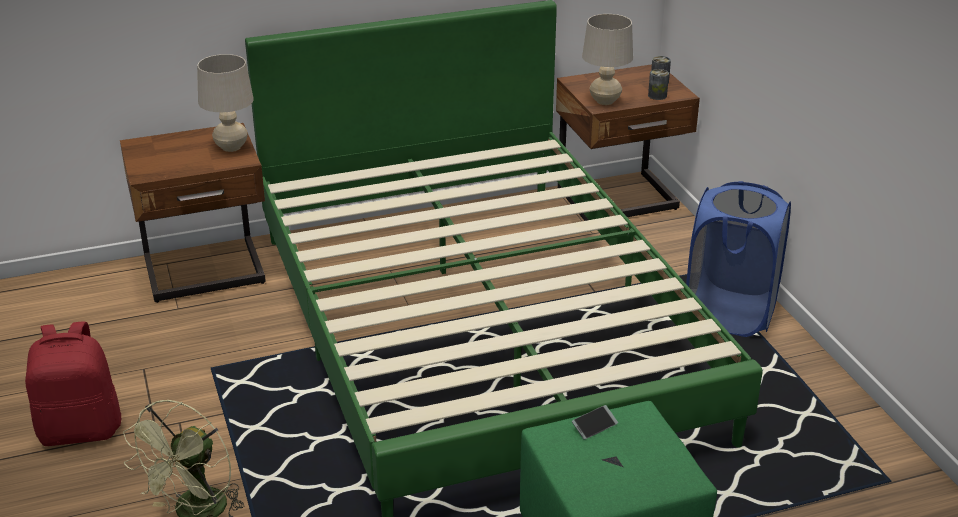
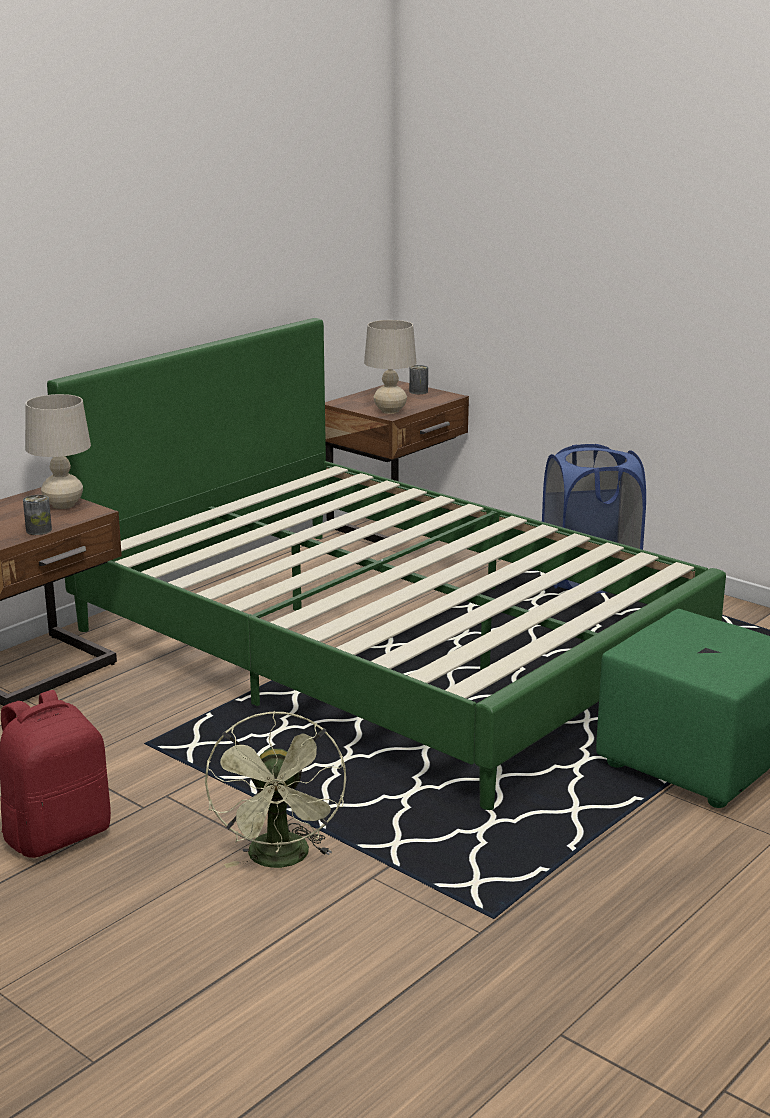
camera: 30 degrees left, 10 degrees down
phone [572,405,618,439] -> none
can [648,69,669,100] -> can moved to [23,495,52,535]

